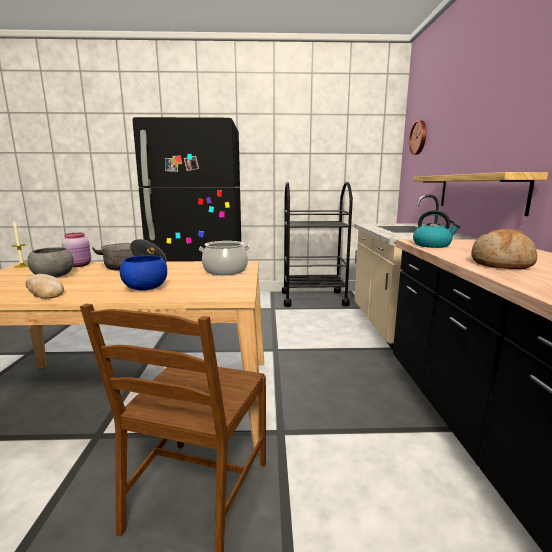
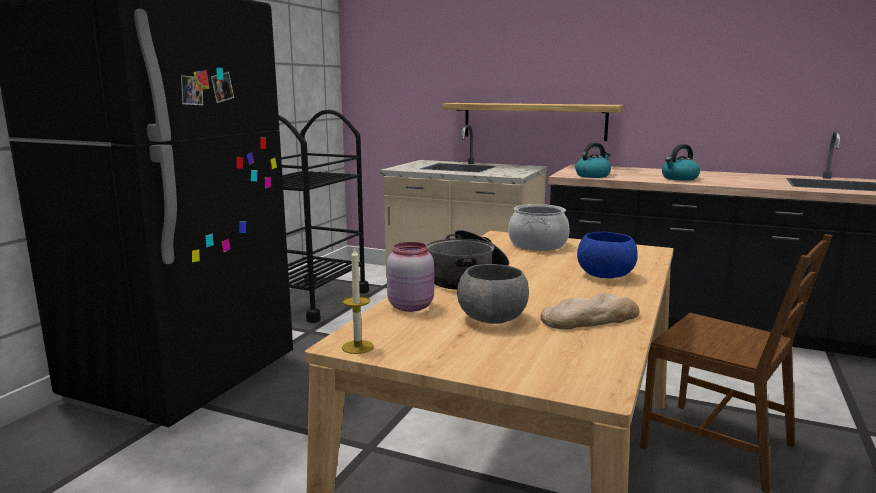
camera: 65 degrees left, 0 degrees up
wall clock [409,120,426,155] -> none
bread [471,229,537,269] -> kettle [662,144,700,181]

